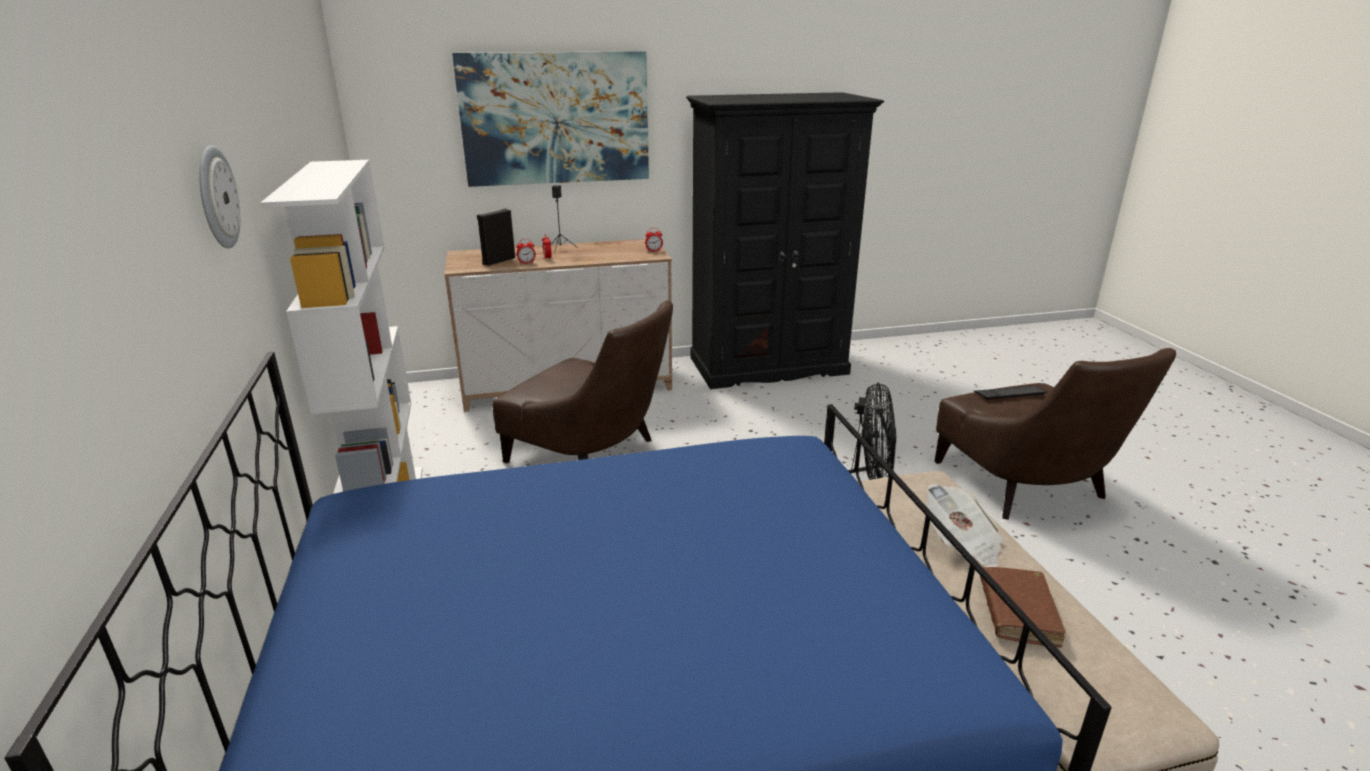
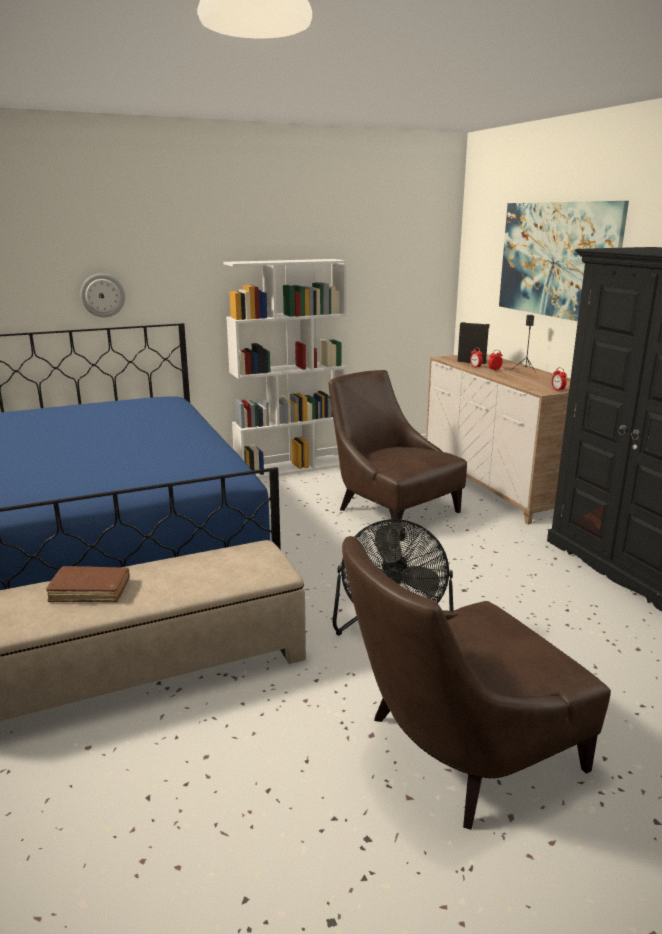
camera: 80 degrees right, 5 degrees down
wall clock [199,145,240,249] -> wall clock moved to [80,274,125,317]
brown armchair [492,301,673,463] -> brown armchair turned 120 degrees clockwise [329,370,467,523]
newspaper [925,484,1005,567] -> none
keyboard [974,386,1047,401] -> none

